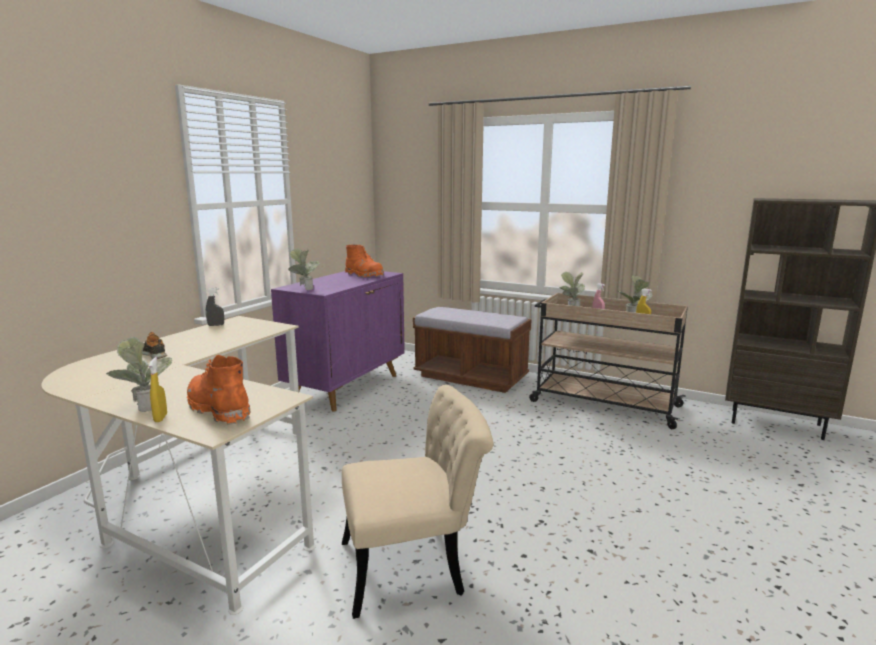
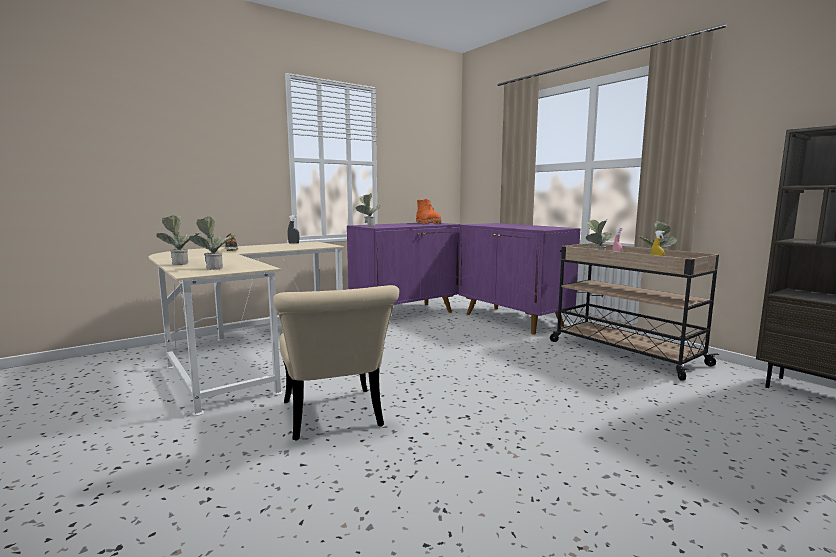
camera: 25 degrees right, 5 degrees down
yellow spray bottle [149,357,167,422] -> none
orange boot [187,355,251,425] -> potted plant [189,216,235,270]
beige chair [342,385,493,619] -> beige chair turned 60 degrees clockwise [273,285,399,441]
brown bench [413,307,532,393] -> purple cabinet [459,223,581,335]

